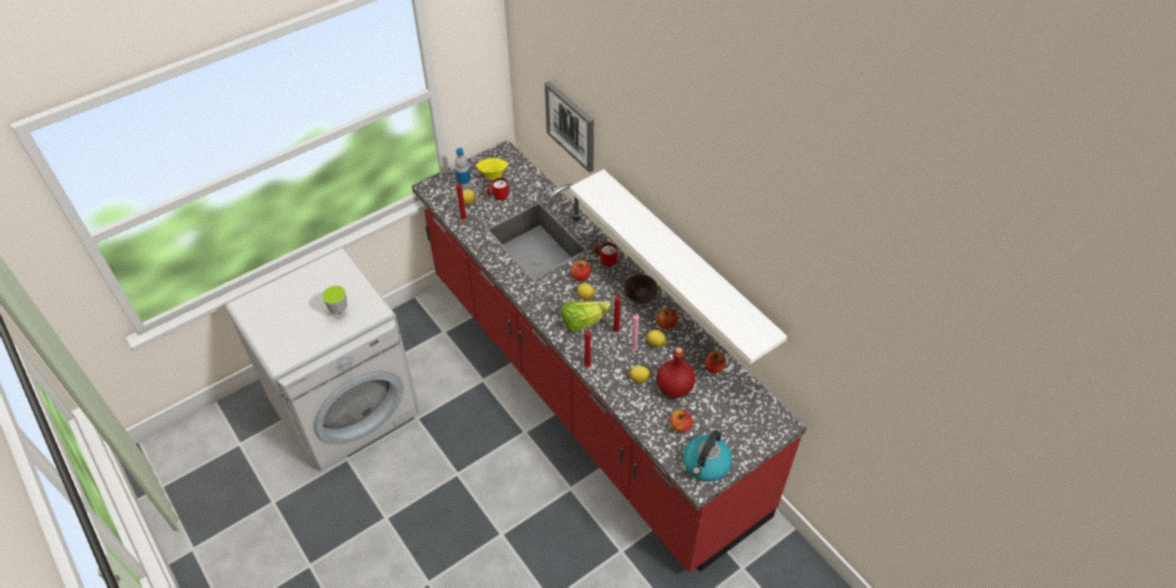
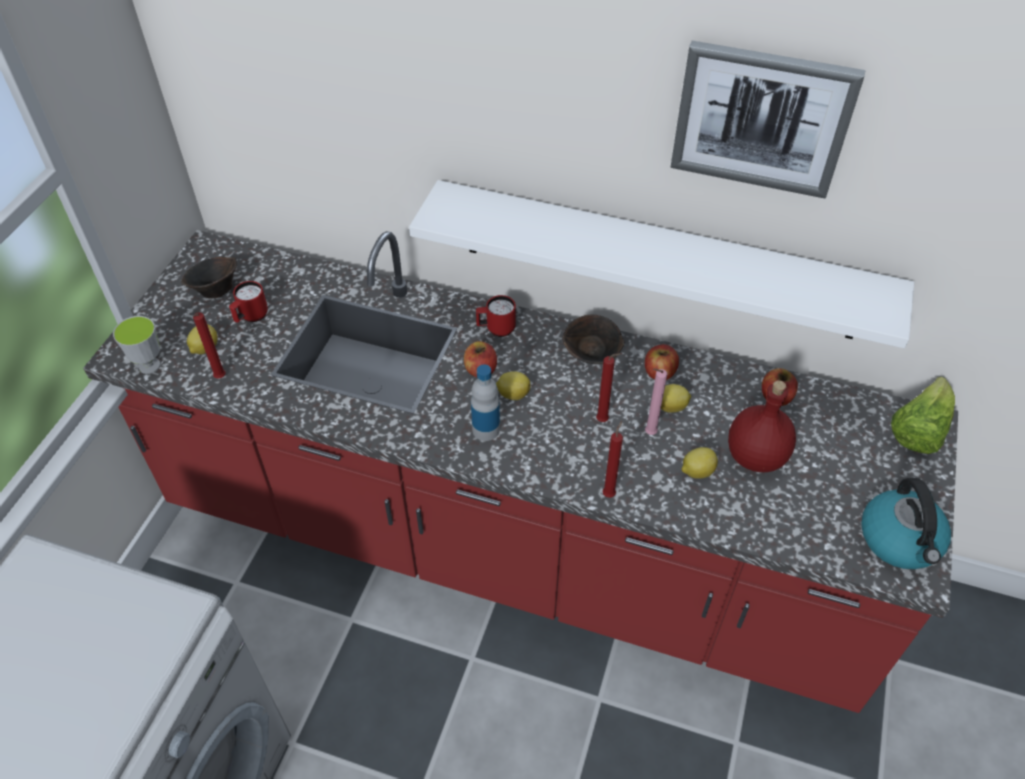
camera: 35 degrees left, 0 degrees up
cup [322,285,347,319] -> cup moved to [113,316,161,374]
bottle [455,148,471,189] -> bottle moved to [471,364,500,441]
yellow bowl [476,158,508,180] -> brown bowl [181,257,237,298]
picture [545,81,594,173] -> picture moved to [671,41,865,199]
lettuce [561,301,611,332] -> lettuce moved to [891,377,955,454]
apple [670,409,693,433] -> none

